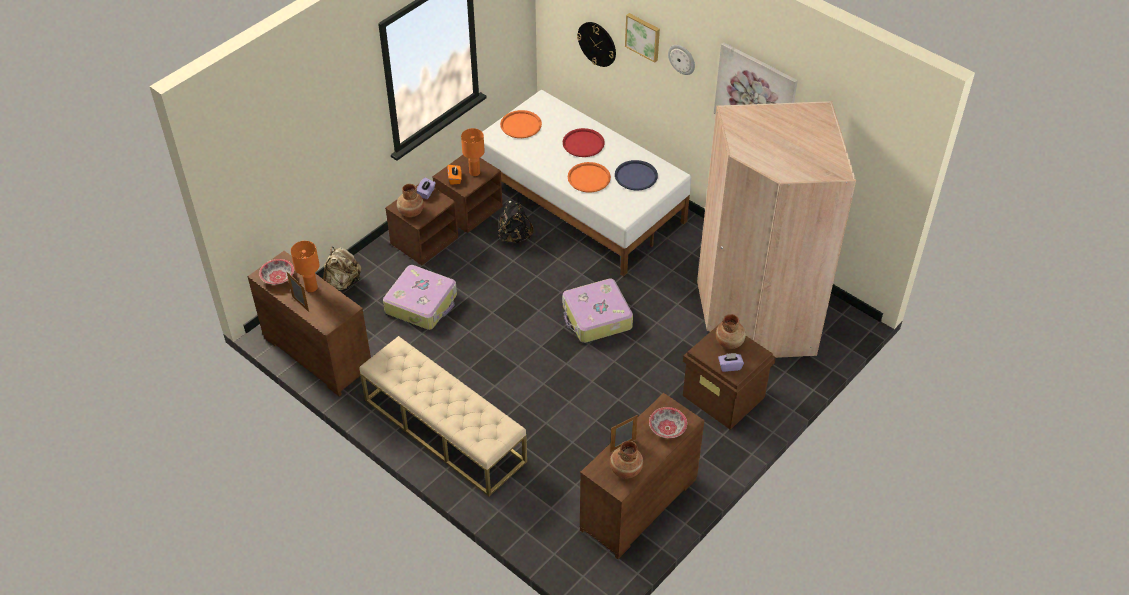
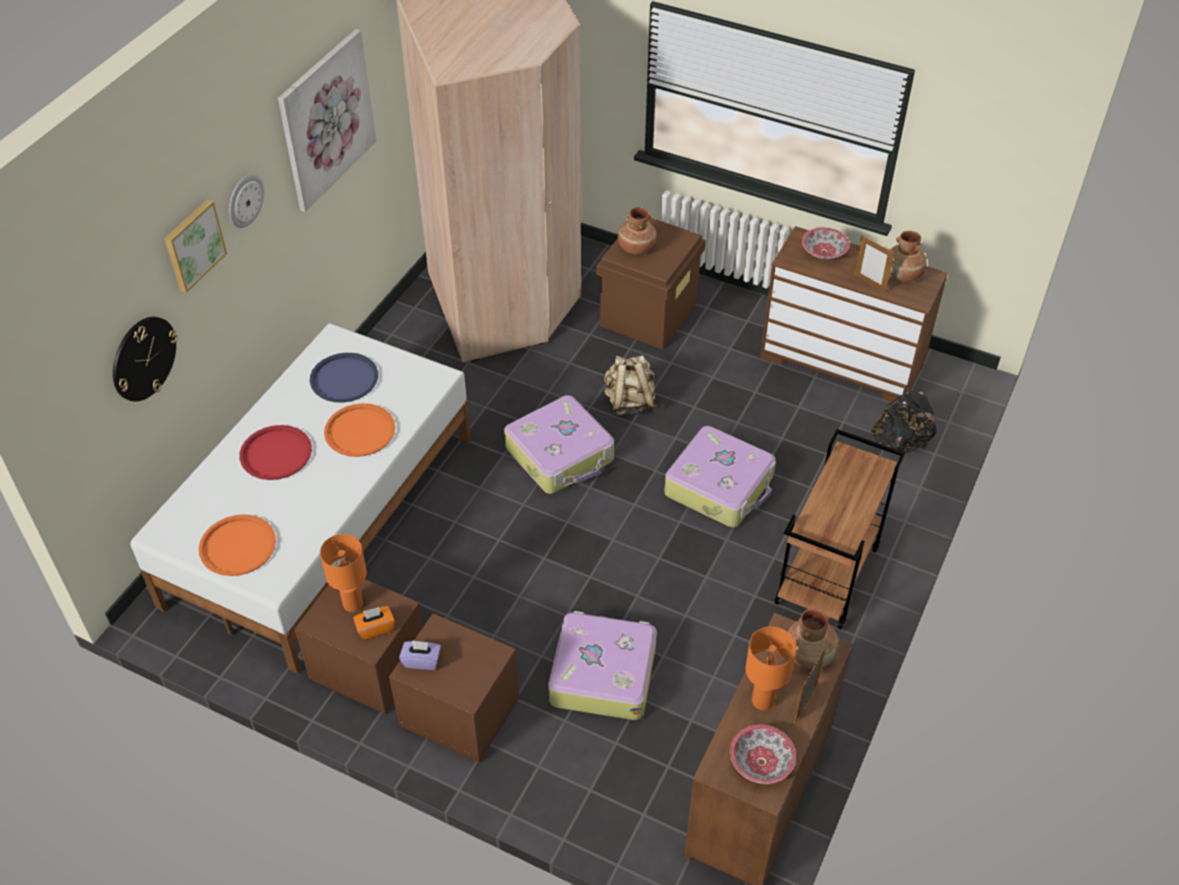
camera: 105 degrees left, 0 degrees up
beige backpack [322,247,361,291] -> beige backpack moved to [604,355,659,416]
beige bench [359,336,527,496] -> brown cart [774,429,905,630]
brown vase [397,184,424,217] -> brown vase moved to [788,609,839,669]
black backpack [498,201,534,243] -> black backpack moved to [871,385,937,453]
purple tissue box [718,353,744,372] -> none
none -> suitcase [665,426,776,527]

